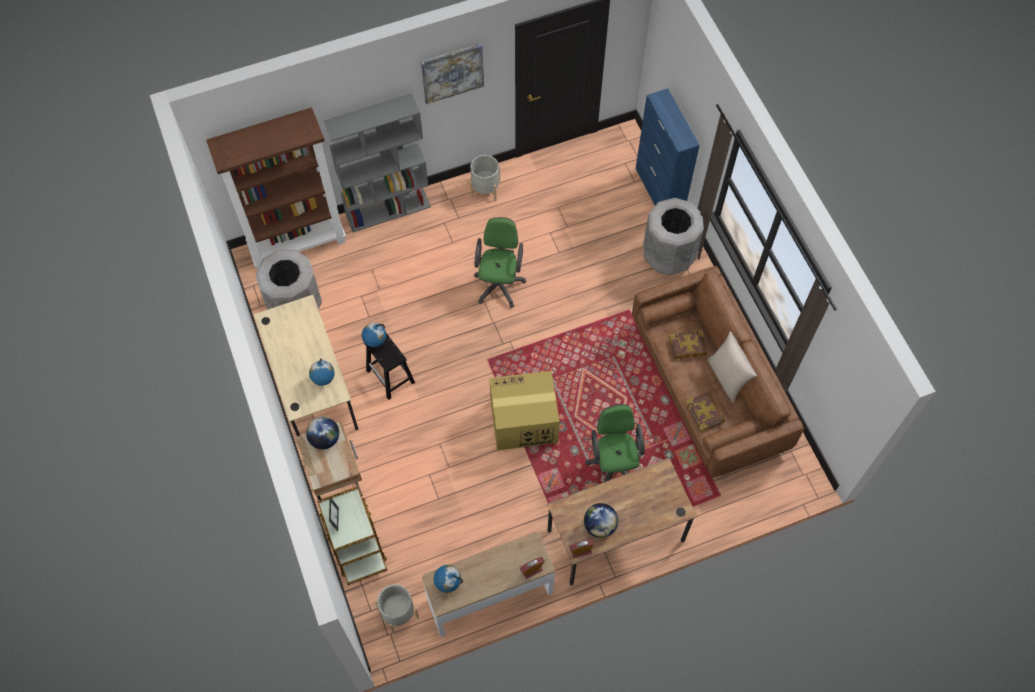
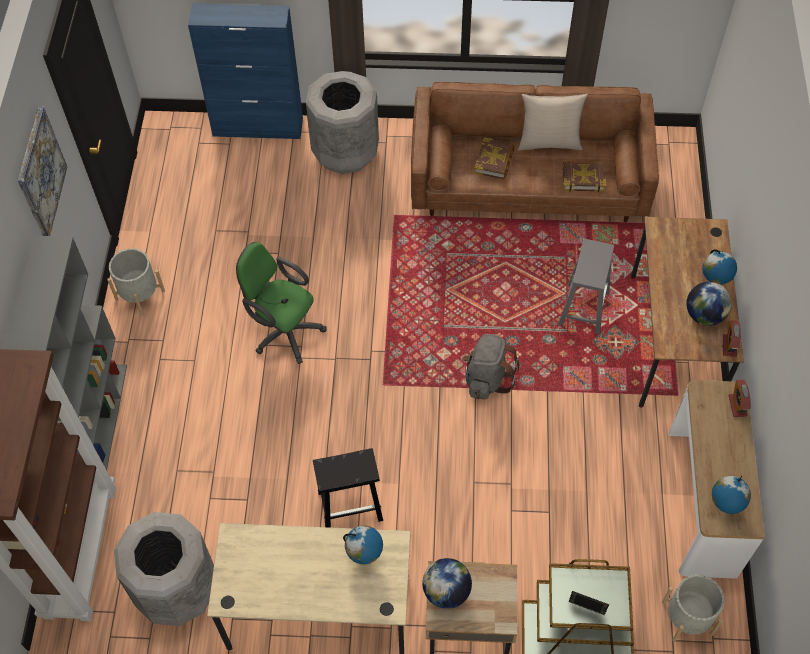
camera: 65 degrees left, 5 degrees down
globe [362,323,386,347] -> globe moved to [702,249,737,285]
cardboard box [489,371,560,450] -> grey backpack [463,334,520,400]
green office chair [586,404,645,482] -> grey stool [558,239,614,334]

